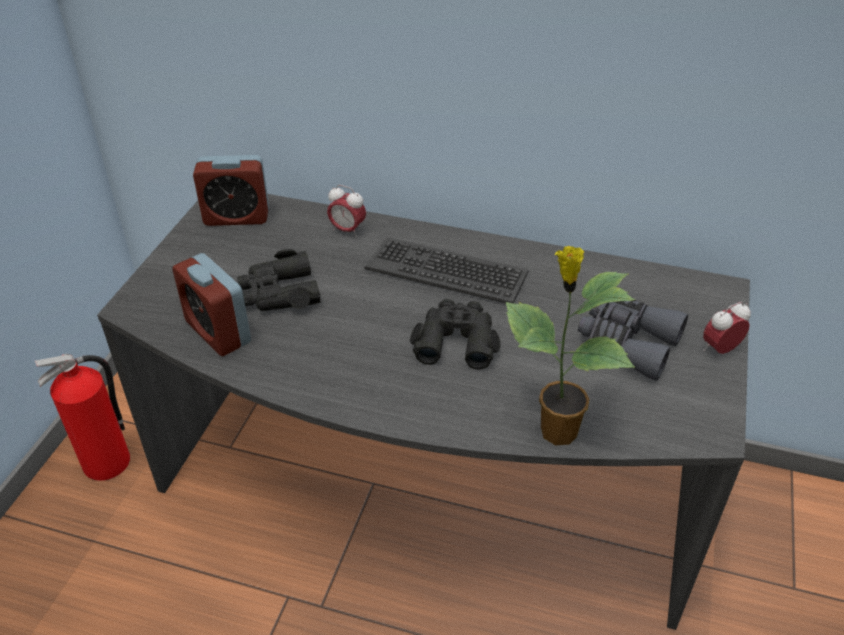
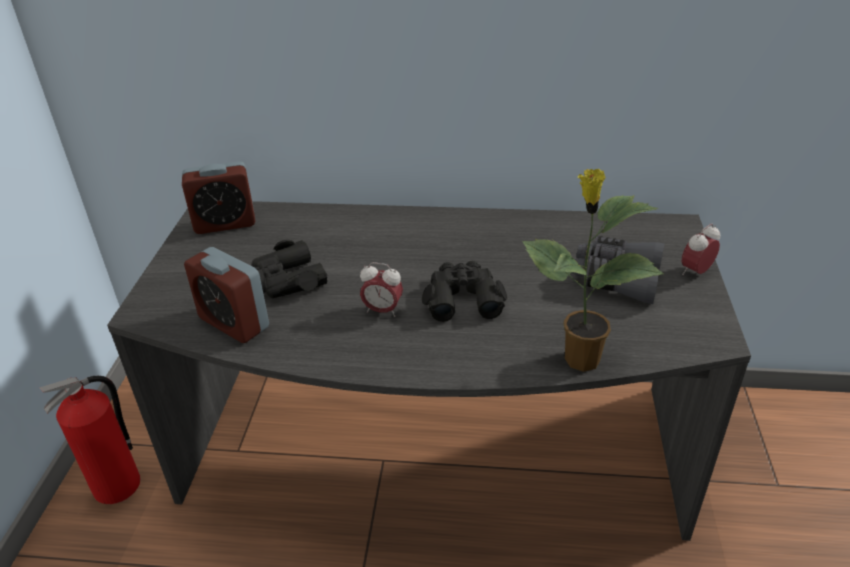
camera: 10 degrees left, 5 degrees down
alarm clock [327,185,366,237] -> alarm clock moved to [360,262,403,317]
keyboard [364,237,529,303] -> none

